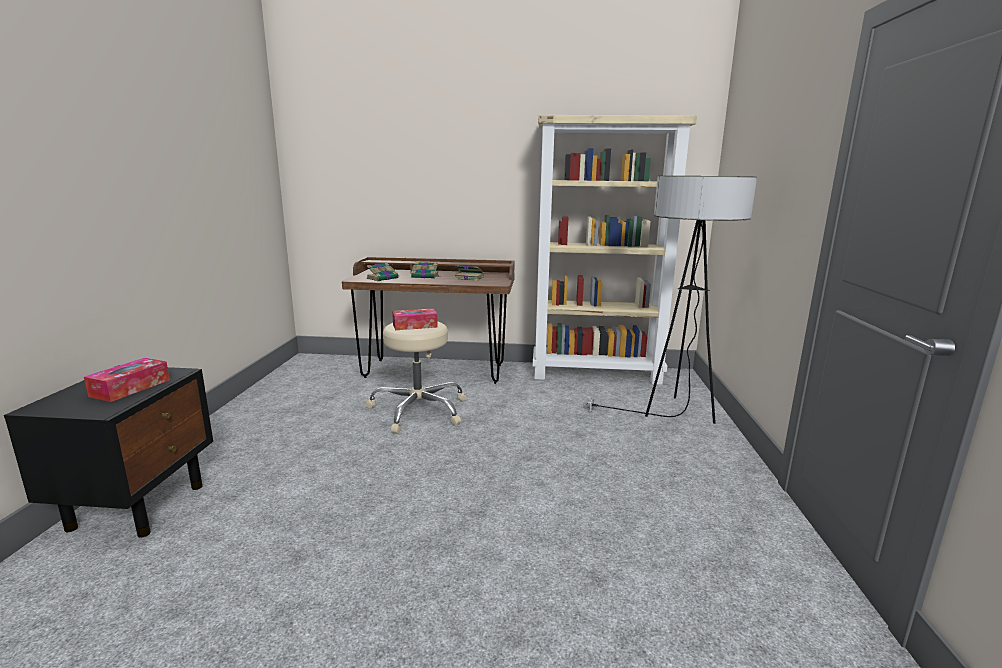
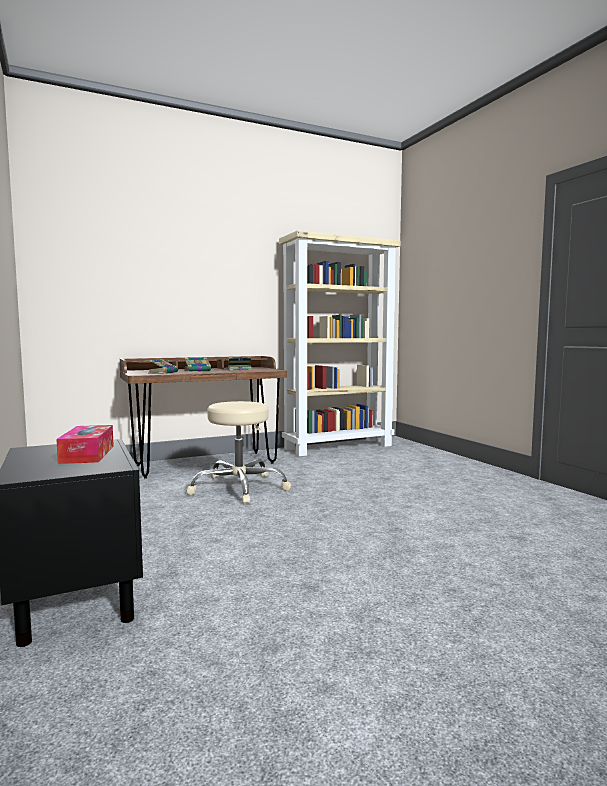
camera: 30 degrees left, 10 degrees down
tissue box [392,309,438,330] -> none
floor lamp [583,176,757,424] -> none

